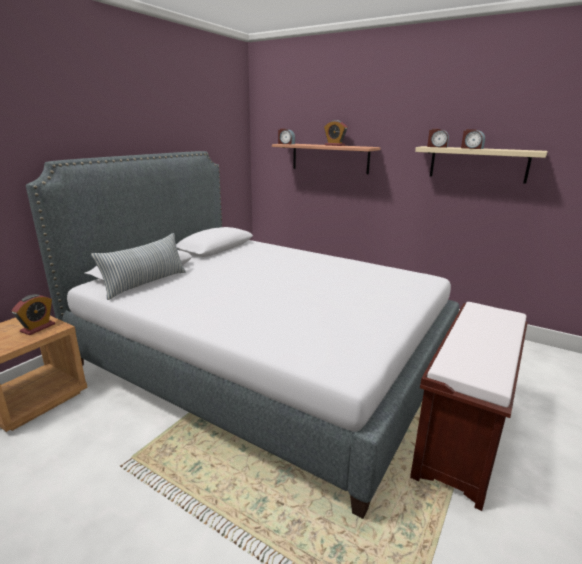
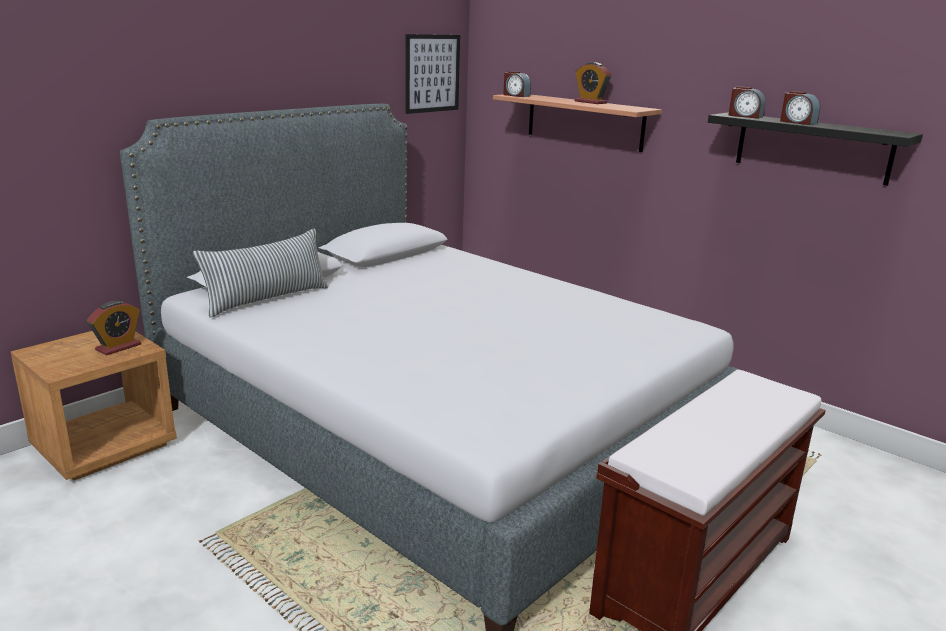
camera: 10 degrees right, 0 degrees up
beige shelf [415,146,548,184] -> black shelf [708,112,923,186]
none -> picture [405,34,460,114]

